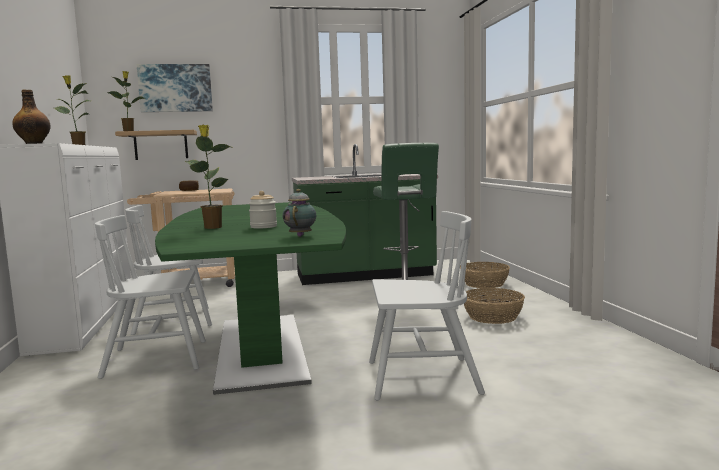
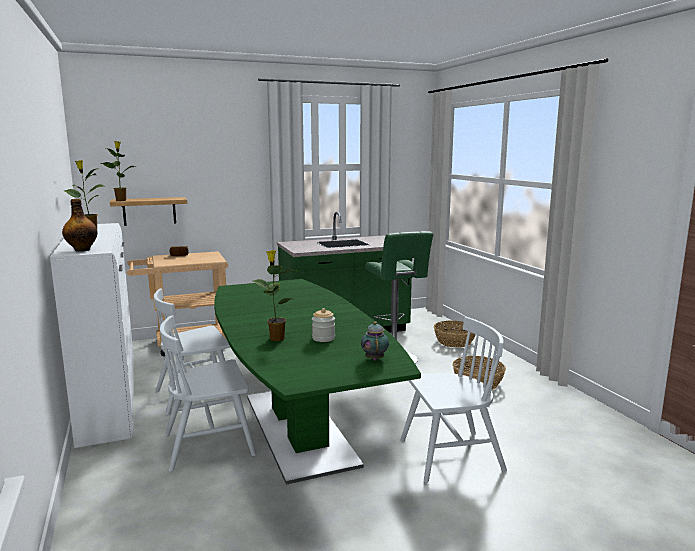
camera: 10 degrees left, 5 degrees up
picture [137,64,213,112] -> none

